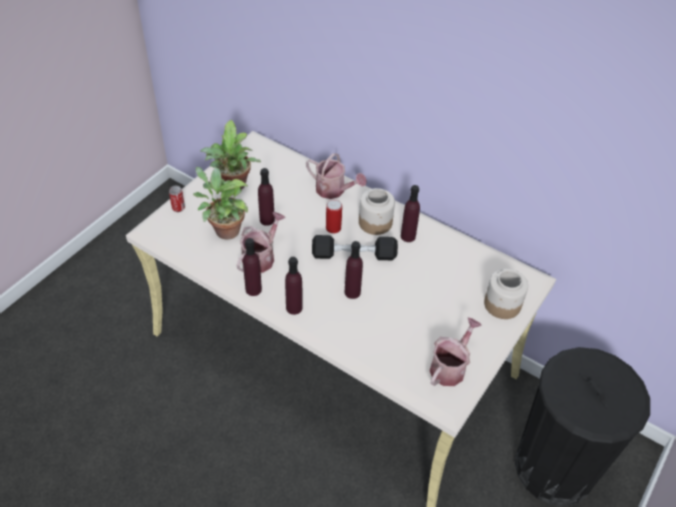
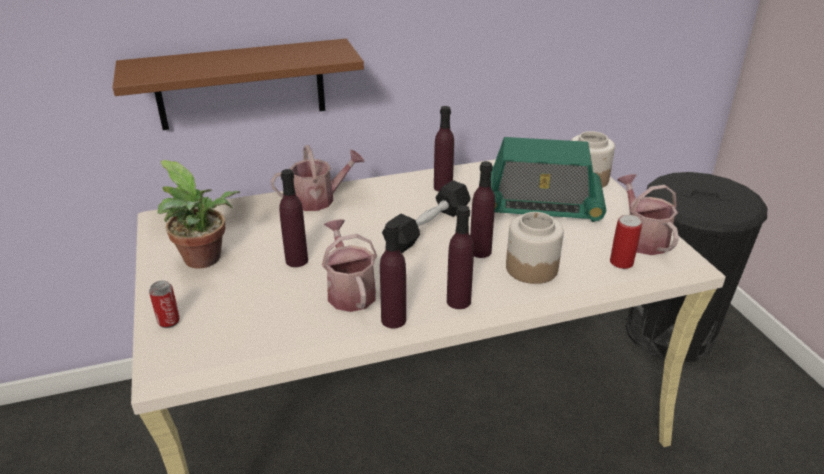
camera: 50 degrees left, 15 degrees down
potted plant [193,167,249,239] -> none
can [326,200,342,233] -> can moved to [610,215,642,269]
jar [359,188,395,235] -> jar moved to [506,212,564,284]
none -> brown shelf [113,39,364,130]
none -> radio [491,137,606,222]

